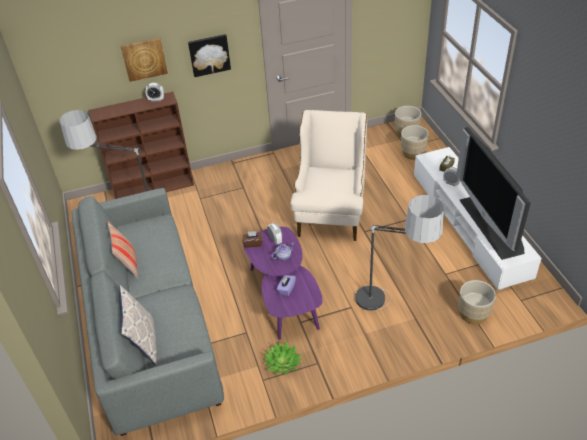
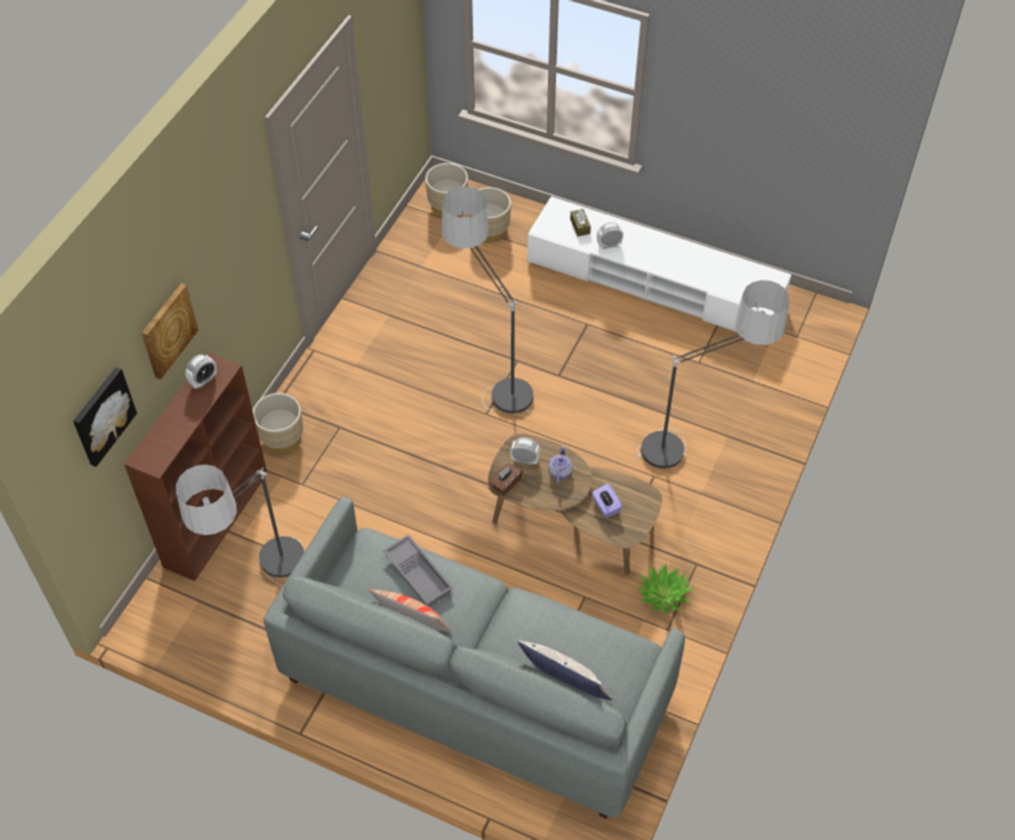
camera: 50 degrees left, 10 degrees up
picture [188,34,231,77] -> picture moved to [73,367,137,467]
purple coffee table [243,227,323,340] -> brown coffee table [488,434,662,575]
beige armchair [291,110,367,241] -> floor lamp [442,187,533,416]
television [456,127,531,260] -> none
beige planter [458,280,496,324] -> beige planter moved to [253,393,303,454]
none -> grey tray [383,534,453,607]

